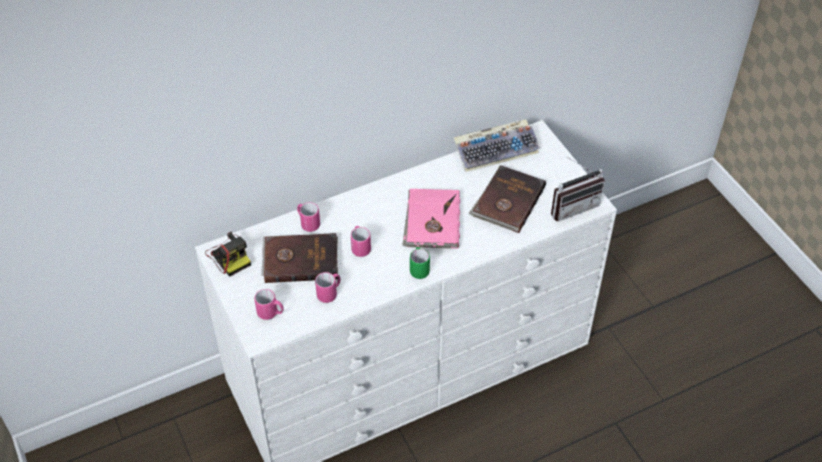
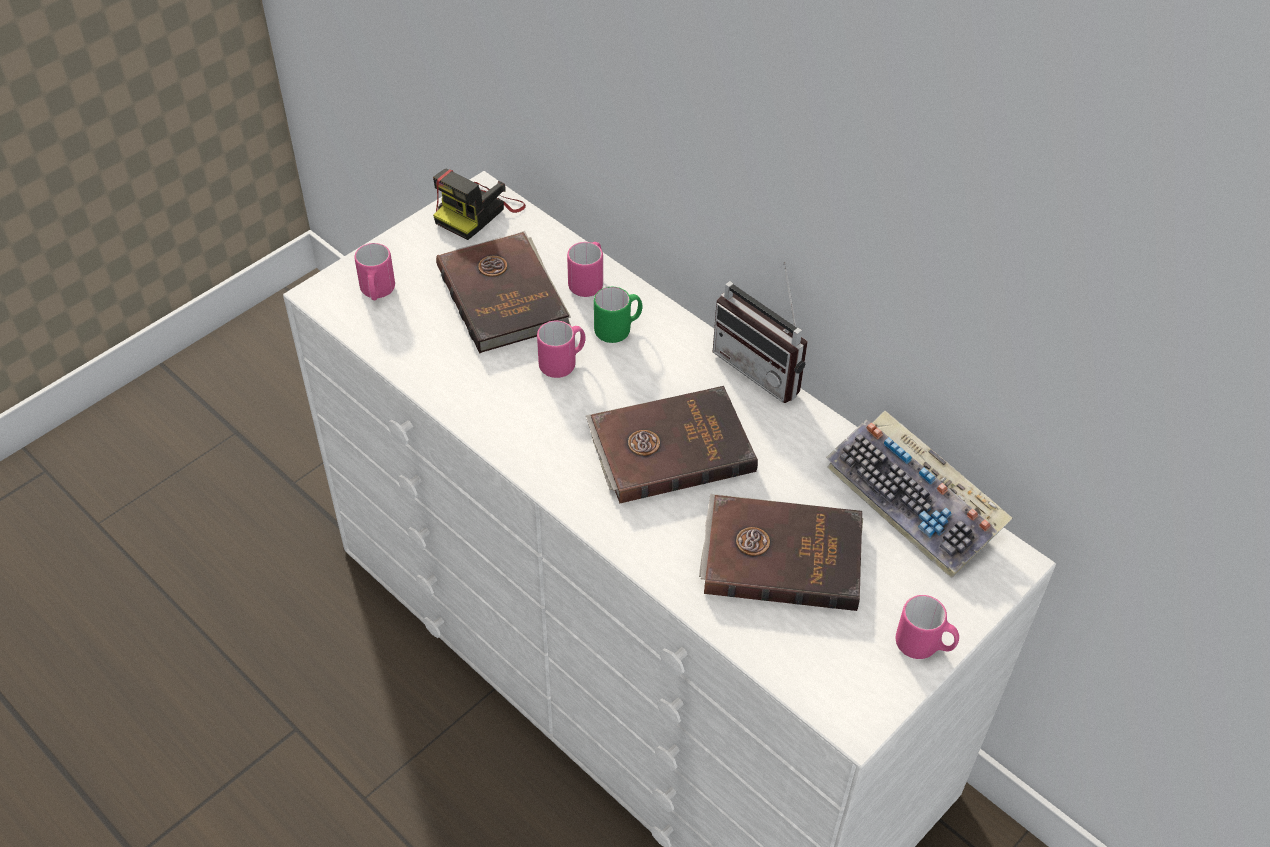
camera: 70 degrees right, 0 degrees up
pink mug [315,272,341,303] -> pink mug moved to [896,595,959,659]
pink book [402,189,460,249] -> brown book [586,386,758,503]
green mug [410,247,430,279] -> green mug moved to [594,287,642,343]
radio [551,157,605,222] -> radio moved to [713,262,808,403]

